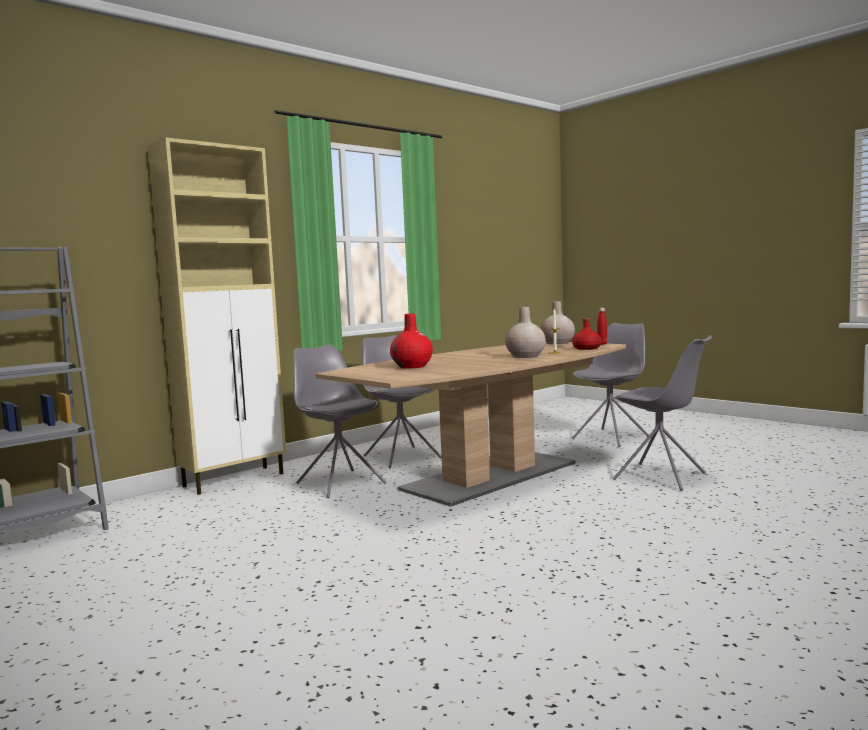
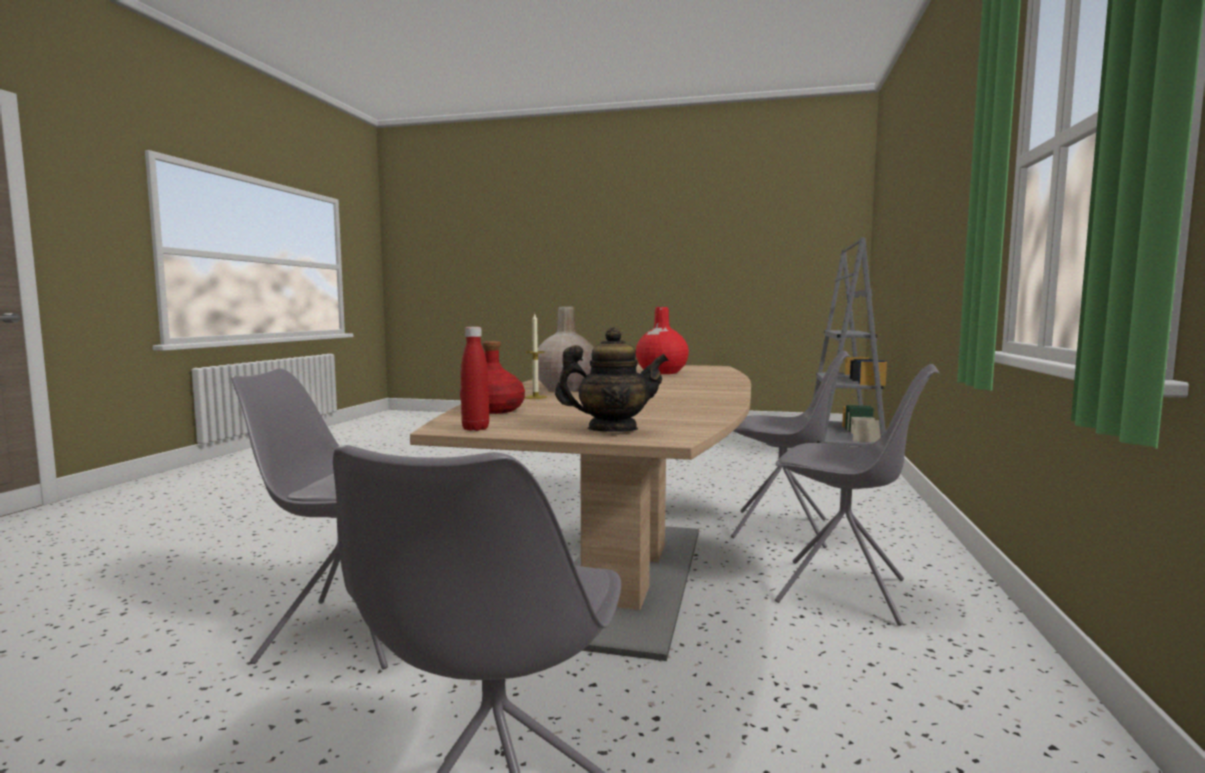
camera: 145 degrees right, 0 degrees up
beige cabinet [148,137,286,495] -> none
beige vase [540,301,575,344] -> teapot [555,327,669,432]

